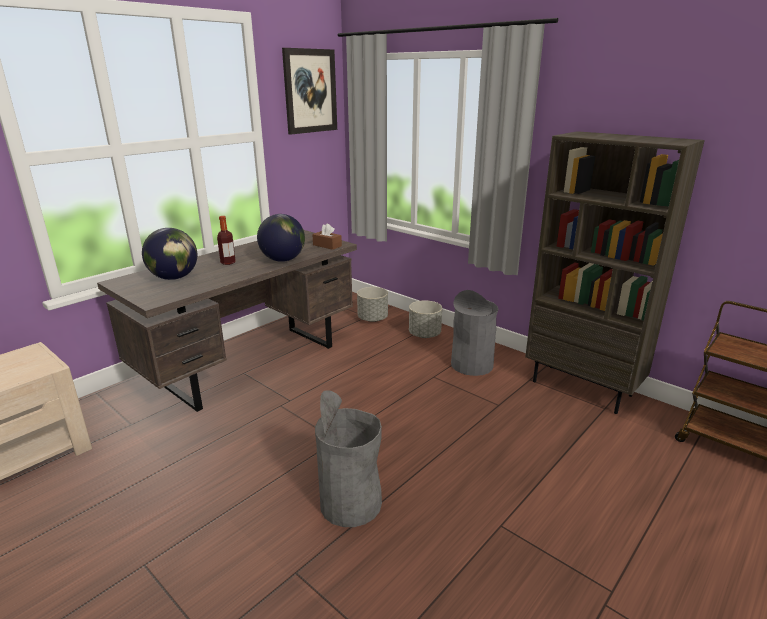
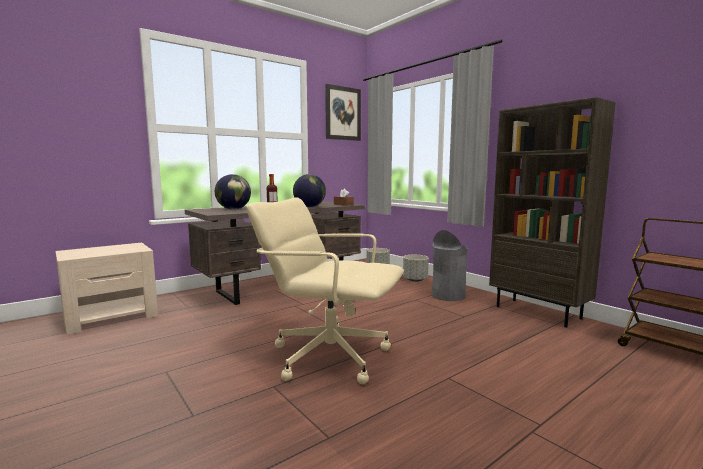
camera: 10 degrees right, 15 degrees down
grey trash can [315,390,382,527] -> beige office chair [247,197,404,384]

